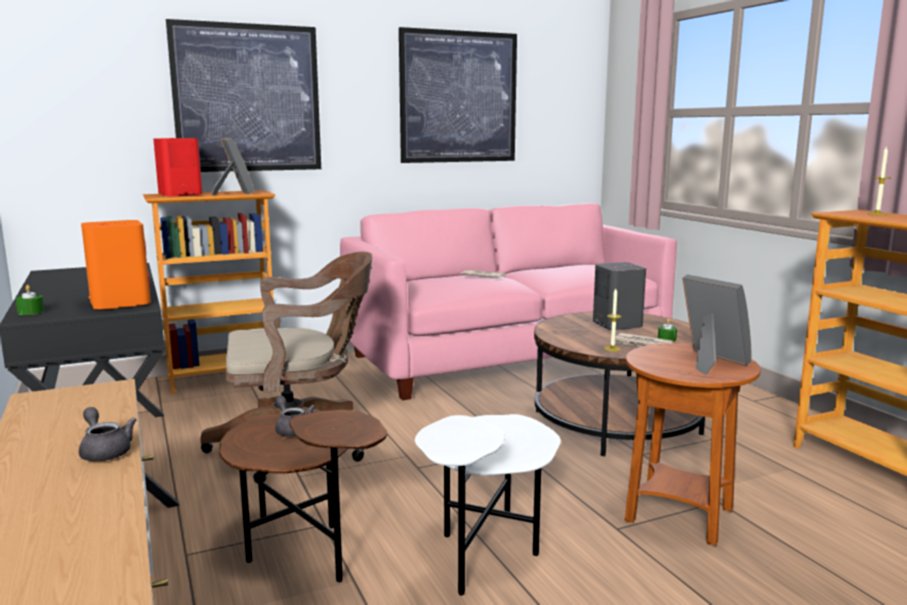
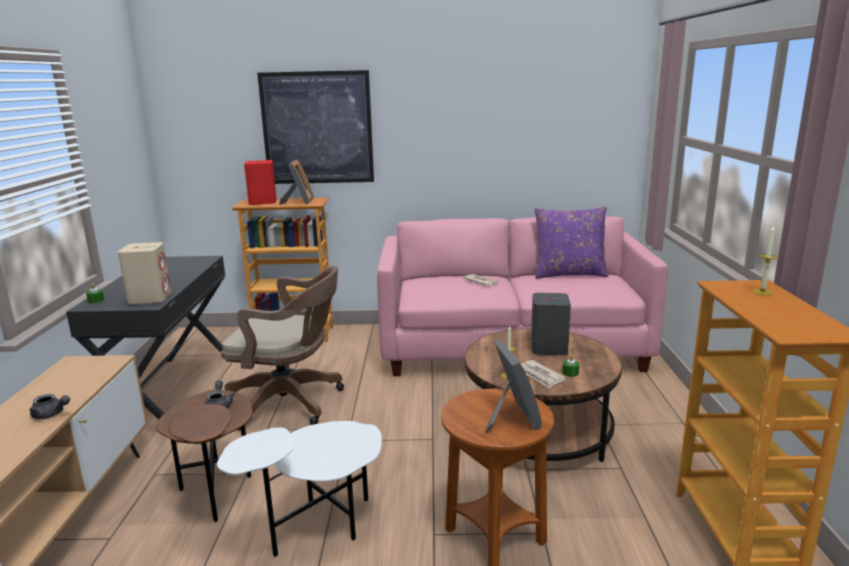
camera: 25 degrees right, 5 degrees up
grey teapot [79,407,137,461] -> grey teapot turned 120 degrees clockwise [30,394,70,419]
orange speaker [81,220,151,310] -> beige speaker [118,242,171,304]
picture [399,27,517,163] -> none
none -> purple pillow [534,206,609,279]

